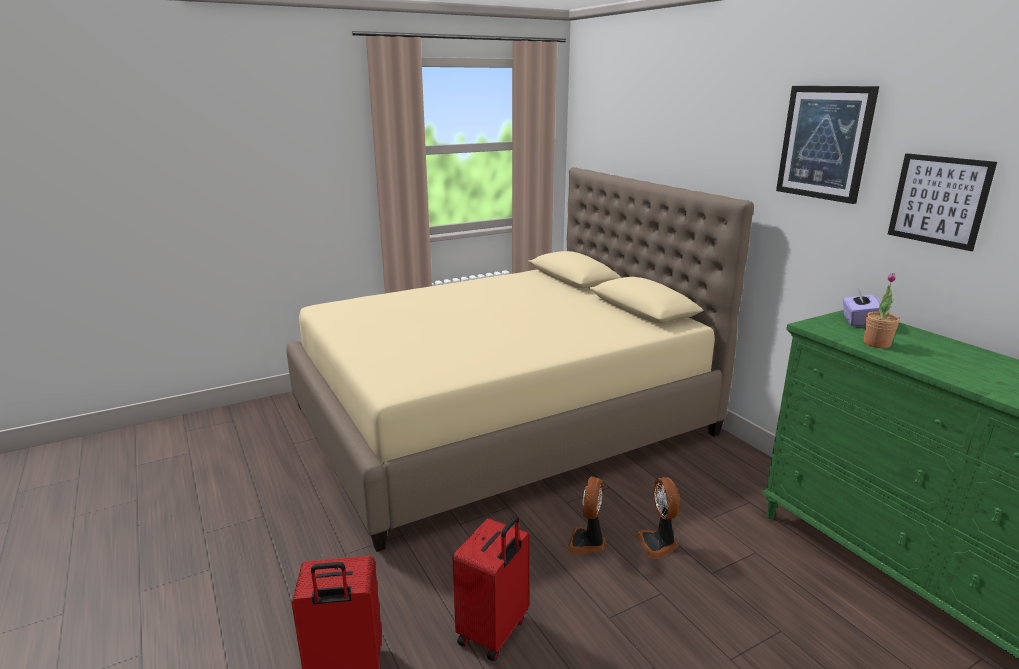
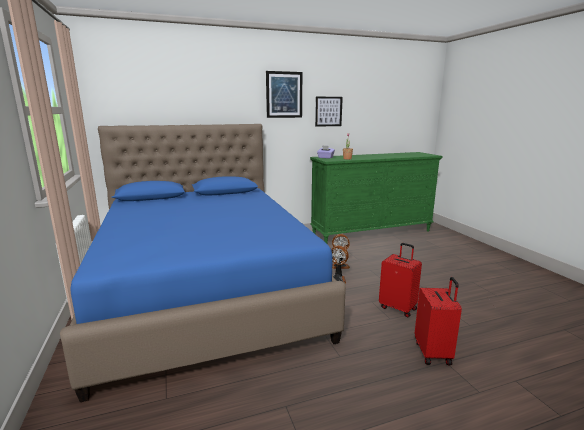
camera: 80 degrees left, 5 degrees down
beige bed [286,167,754,552] -> blue bed [60,124,346,402]

